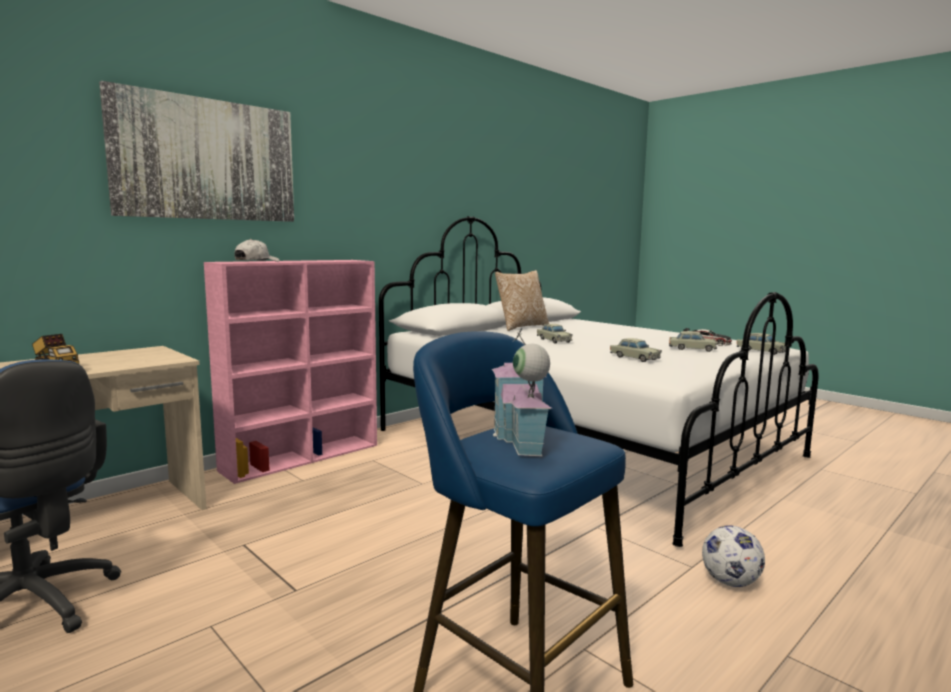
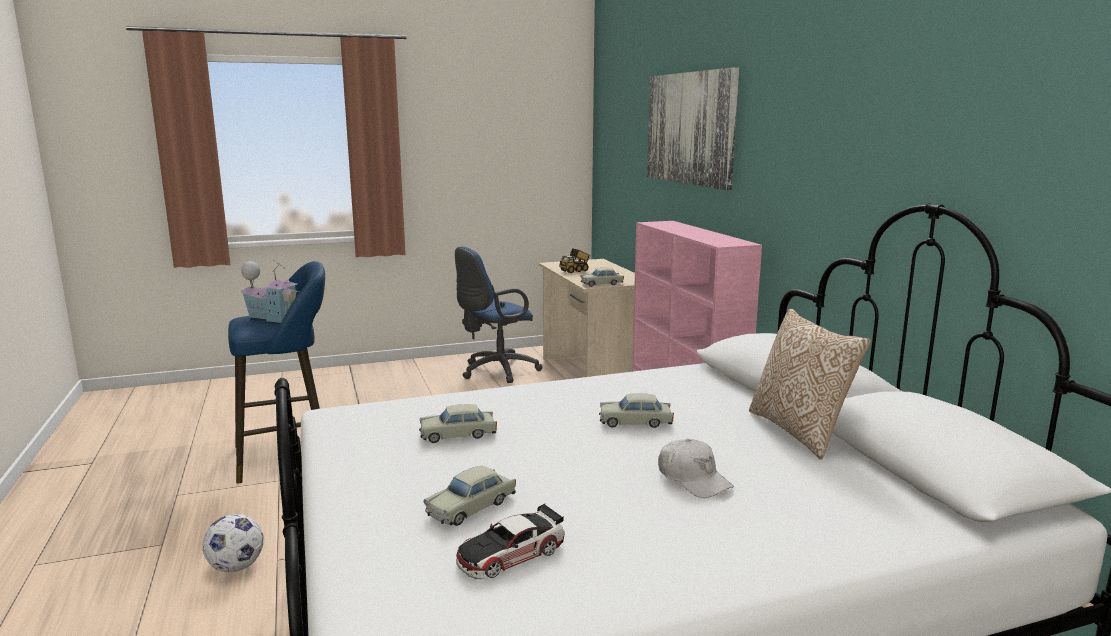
camera: 115 degrees right, 5 degrees up
white cap [234,239,280,262] -> white cap moved to [658,439,734,498]
beige toy car [737,333,786,355] -> beige toy car moved to [580,268,624,287]

